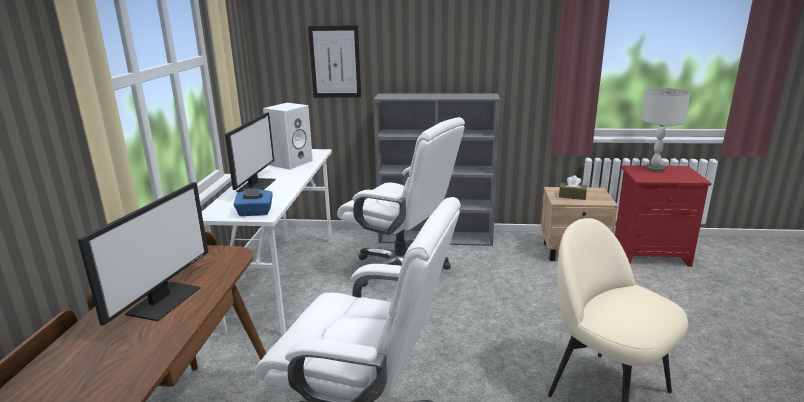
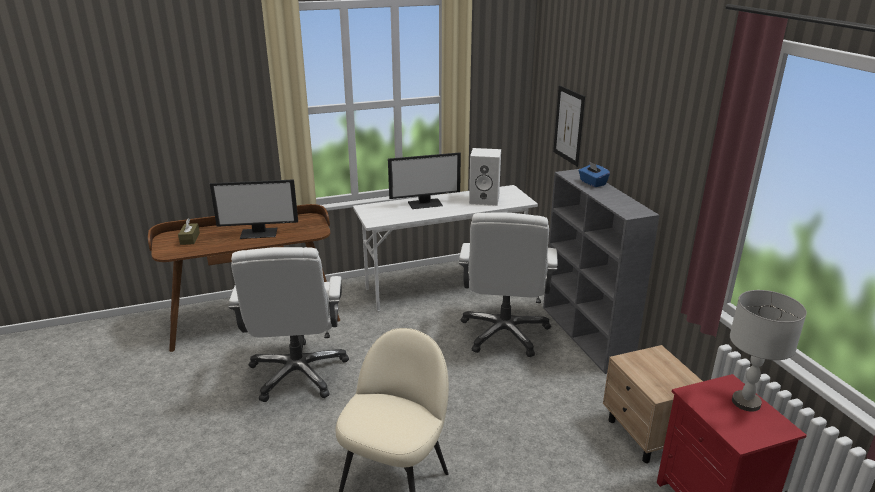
camera: 65 degrees right, 5 degrees up
blue tissue box [233,189,273,216] -> blue tissue box moved to [579,161,610,187]
brown tissue box [559,175,587,200] -> brown tissue box moved to [178,219,200,245]

